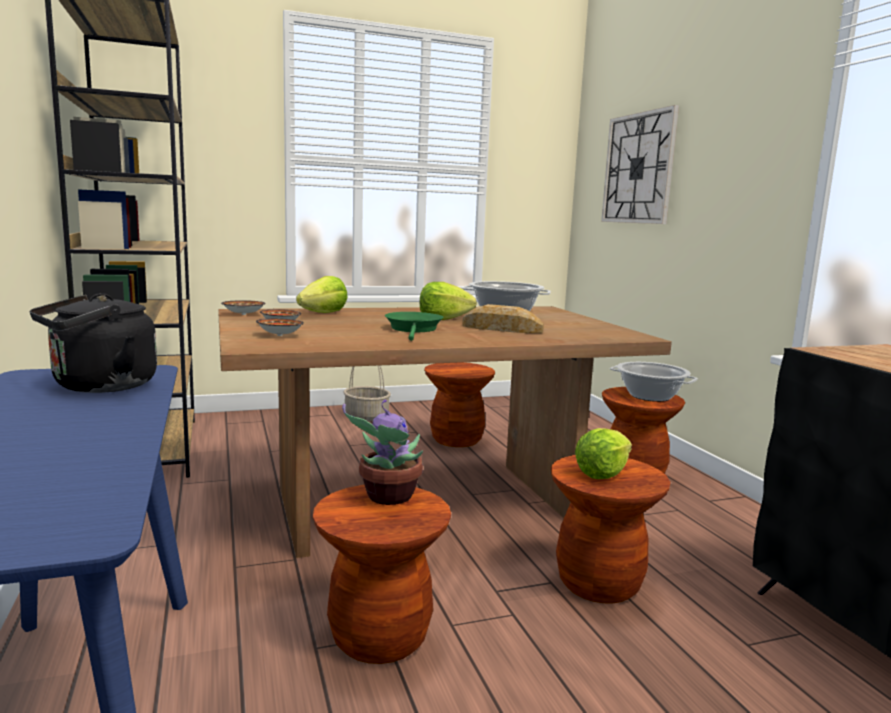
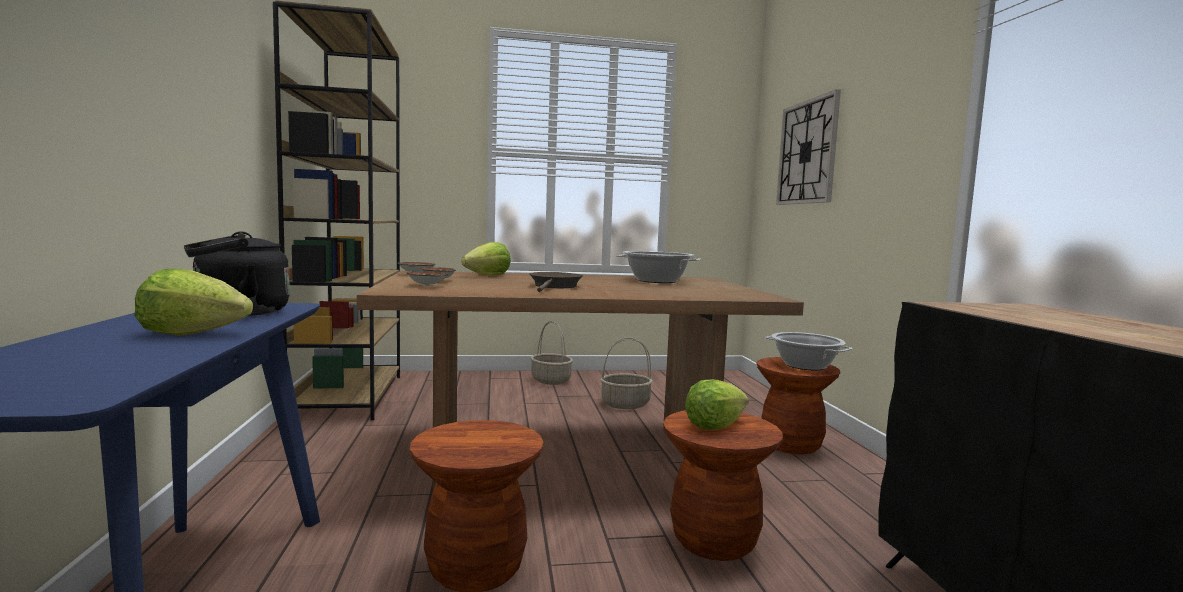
camera: 10 degrees right, 5 degrees down
potted plant [342,400,423,505] -> none
green frying pan [385,312,443,341] -> brown frying pan [529,272,583,292]
lettuce [420,282,477,320] -> lettuce moved to [135,269,253,336]
brown stool [424,362,495,447] -> basket [601,337,653,409]
bread [462,304,544,333] -> none

